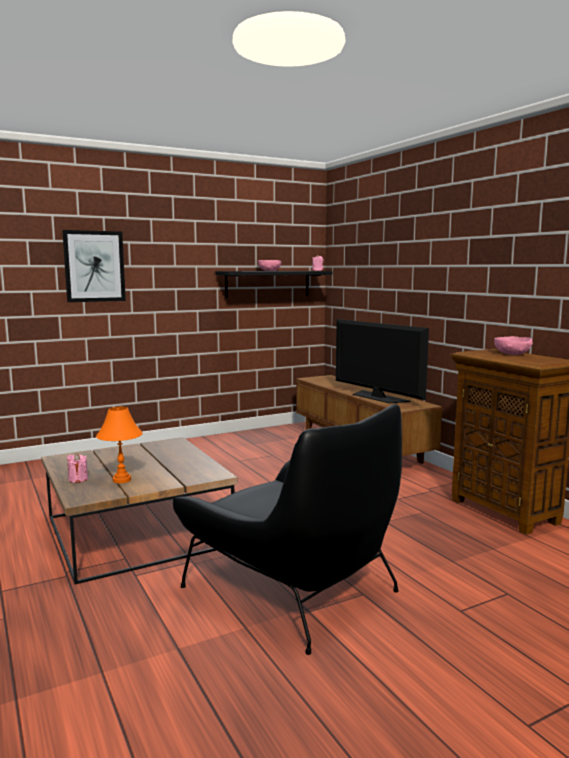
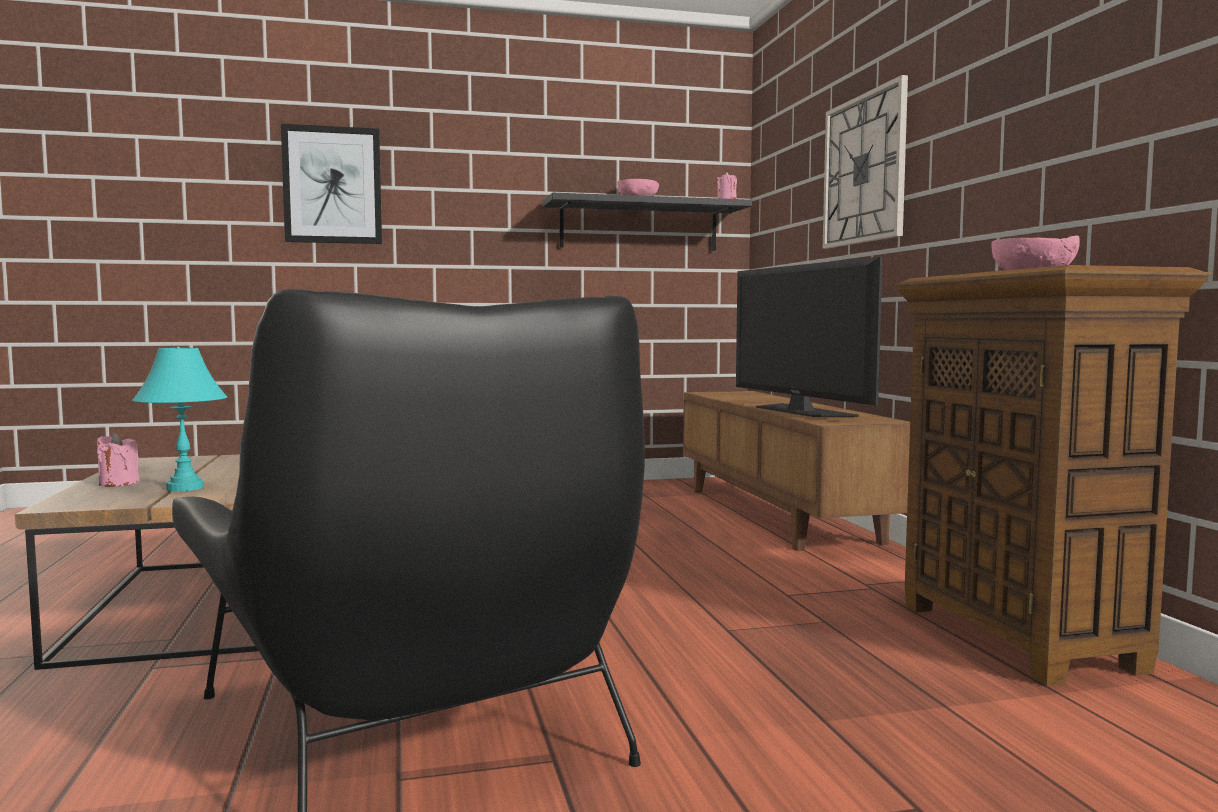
camera: 15 degrees right, 5 degrees down
orange table lamp [96,407,143,483] -> turquoise table lamp [132,347,227,491]
none -> wall clock [823,75,908,249]

